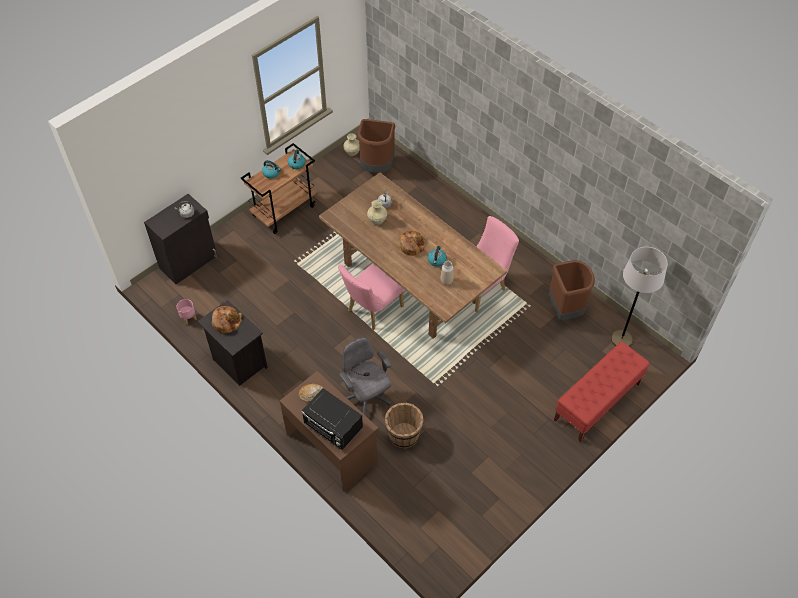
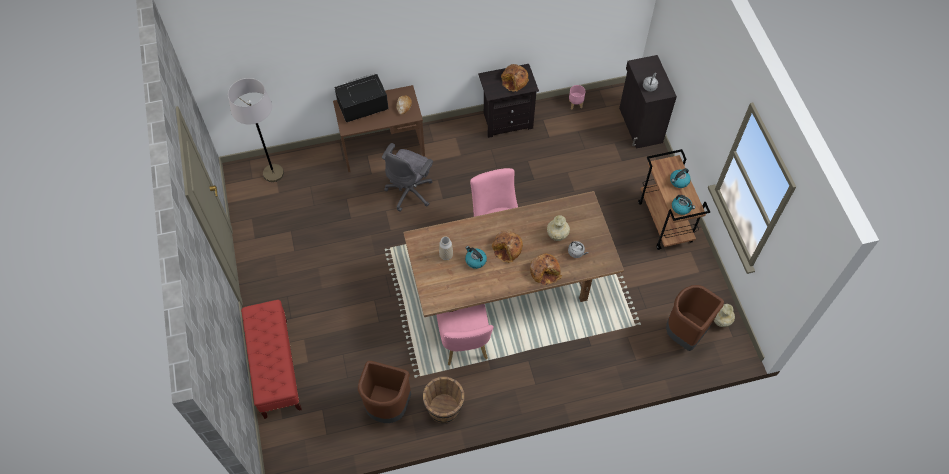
camera: 120 degrees right, 5 degrees up
grey office chair [339,337,392,418] -> grey office chair turned 120 degrees clockwise [382,143,433,212]
brown bucket [385,402,424,449] -> brown bucket moved to [423,377,464,423]
grey floor lamp [611,247,668,347] -> grey floor lamp moved to [228,78,284,182]
none -> bread [530,254,562,285]

